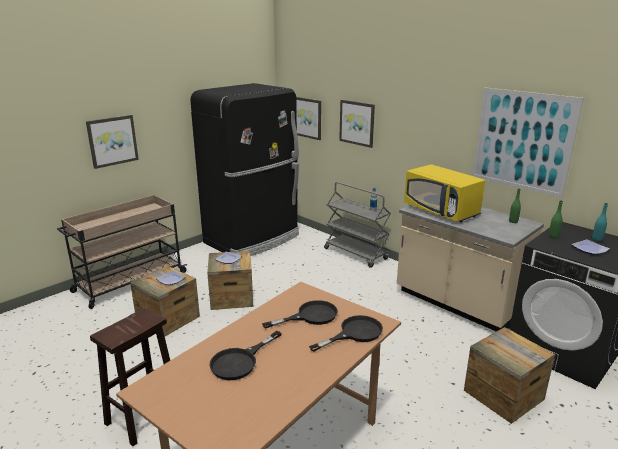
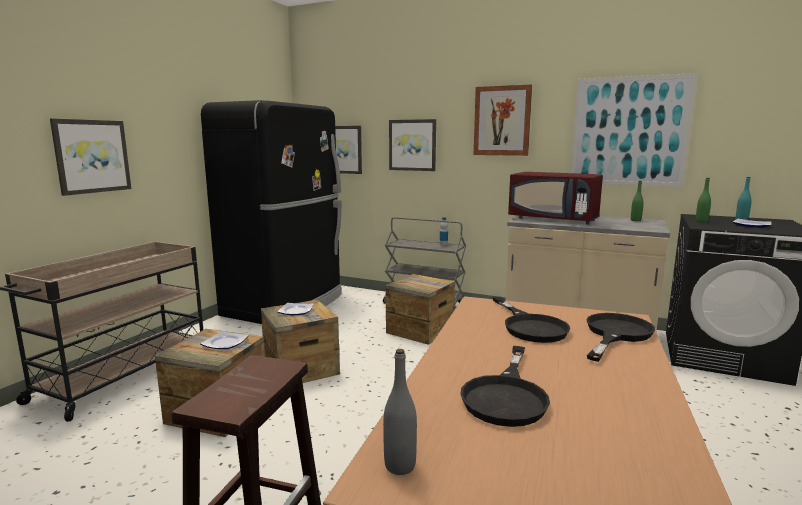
camera: 20 degrees left, 10 degrees down
black frying pan [262,300,338,329] -> black frying pan turned 120 degrees clockwise [492,297,570,343]
yellow microwave [404,164,485,222] -> red microwave [508,172,603,224]
crate [464,327,555,424] -> crate moved to [386,274,455,345]
none -> grey bottle [383,349,417,475]
none -> picture [474,84,532,156]

